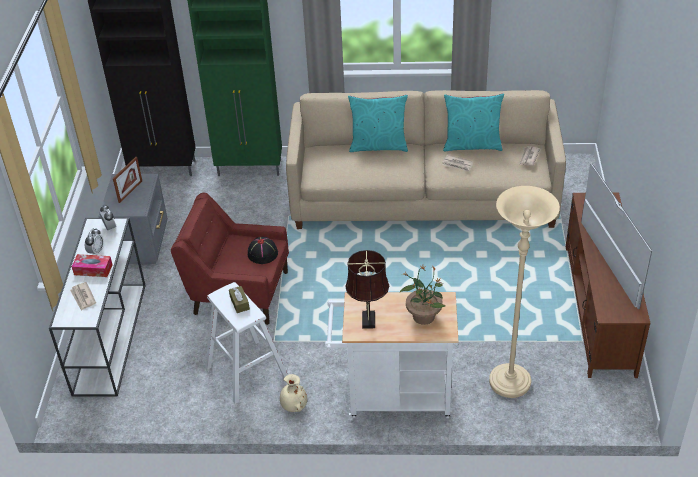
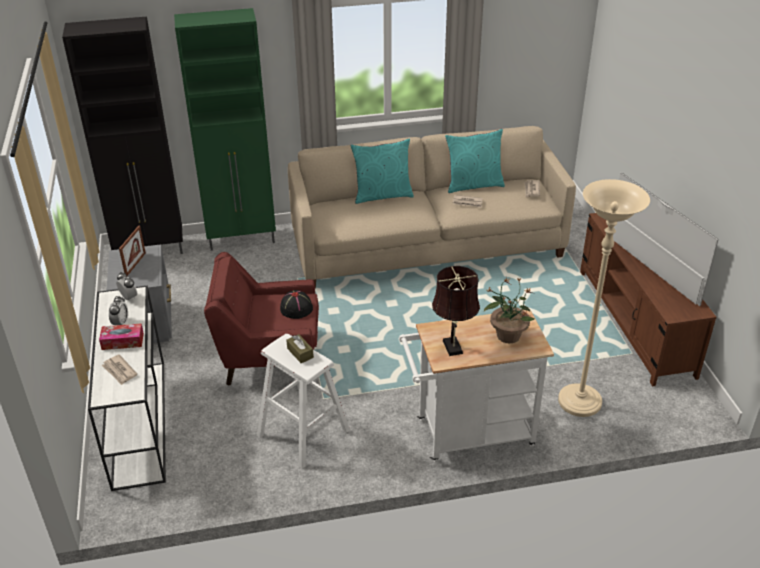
camera: 15 degrees left, 5 degrees down
beige vase [280,374,307,412] -> none

